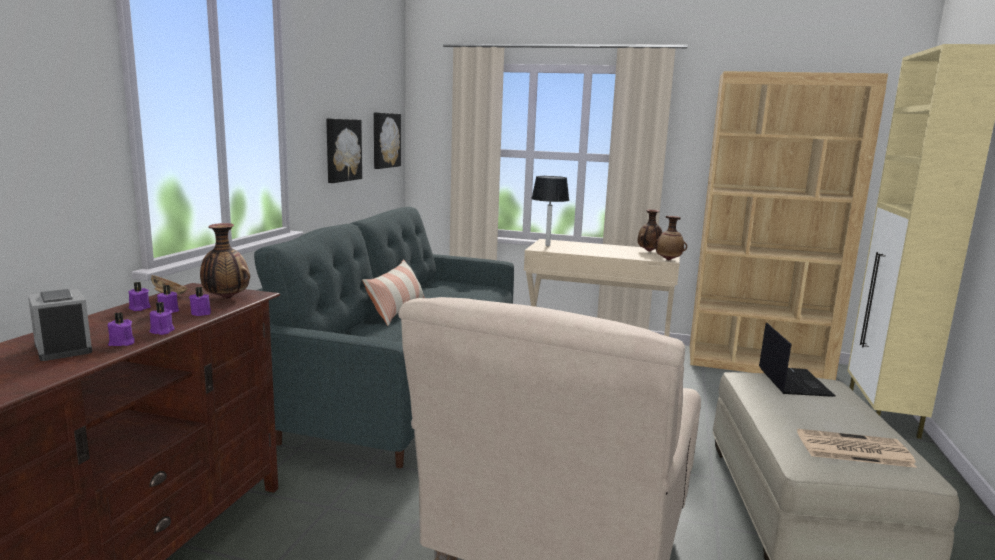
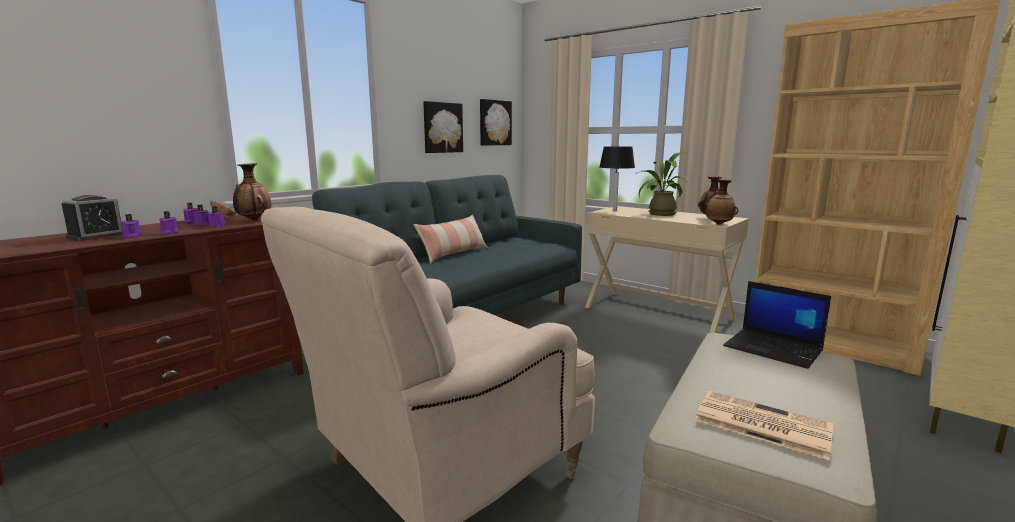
camera: 25 degrees right, 0 degrees up
alarm clock [28,289,92,361] -> alarm clock turned 135 degrees counterclockwise [61,195,122,241]
laptop [759,323,836,397] -> laptop turned 105 degrees clockwise [723,281,831,369]
none -> potted plant [635,152,686,216]

